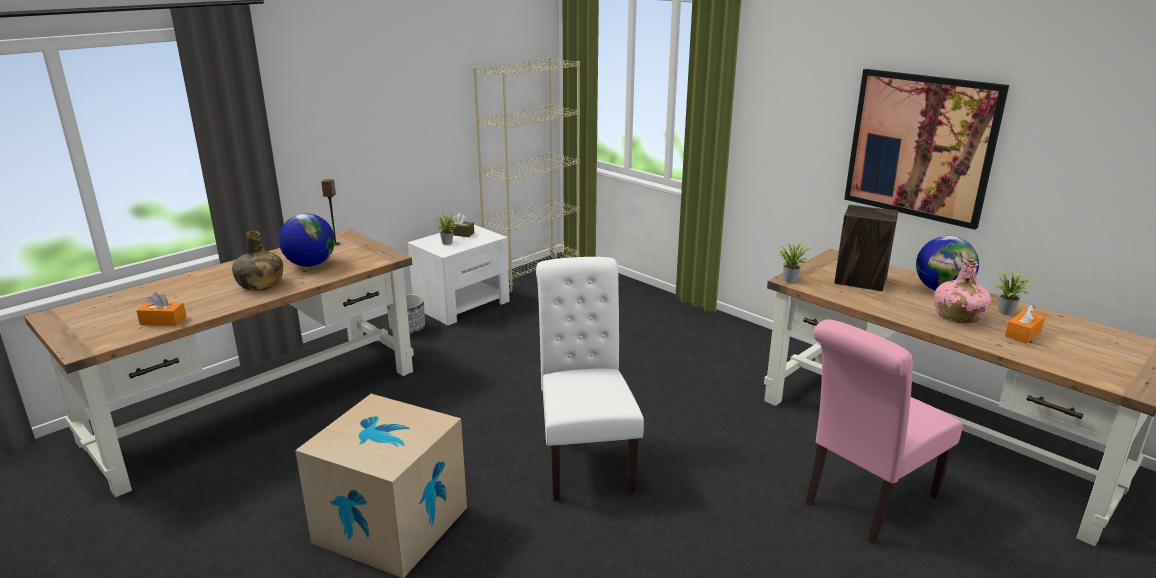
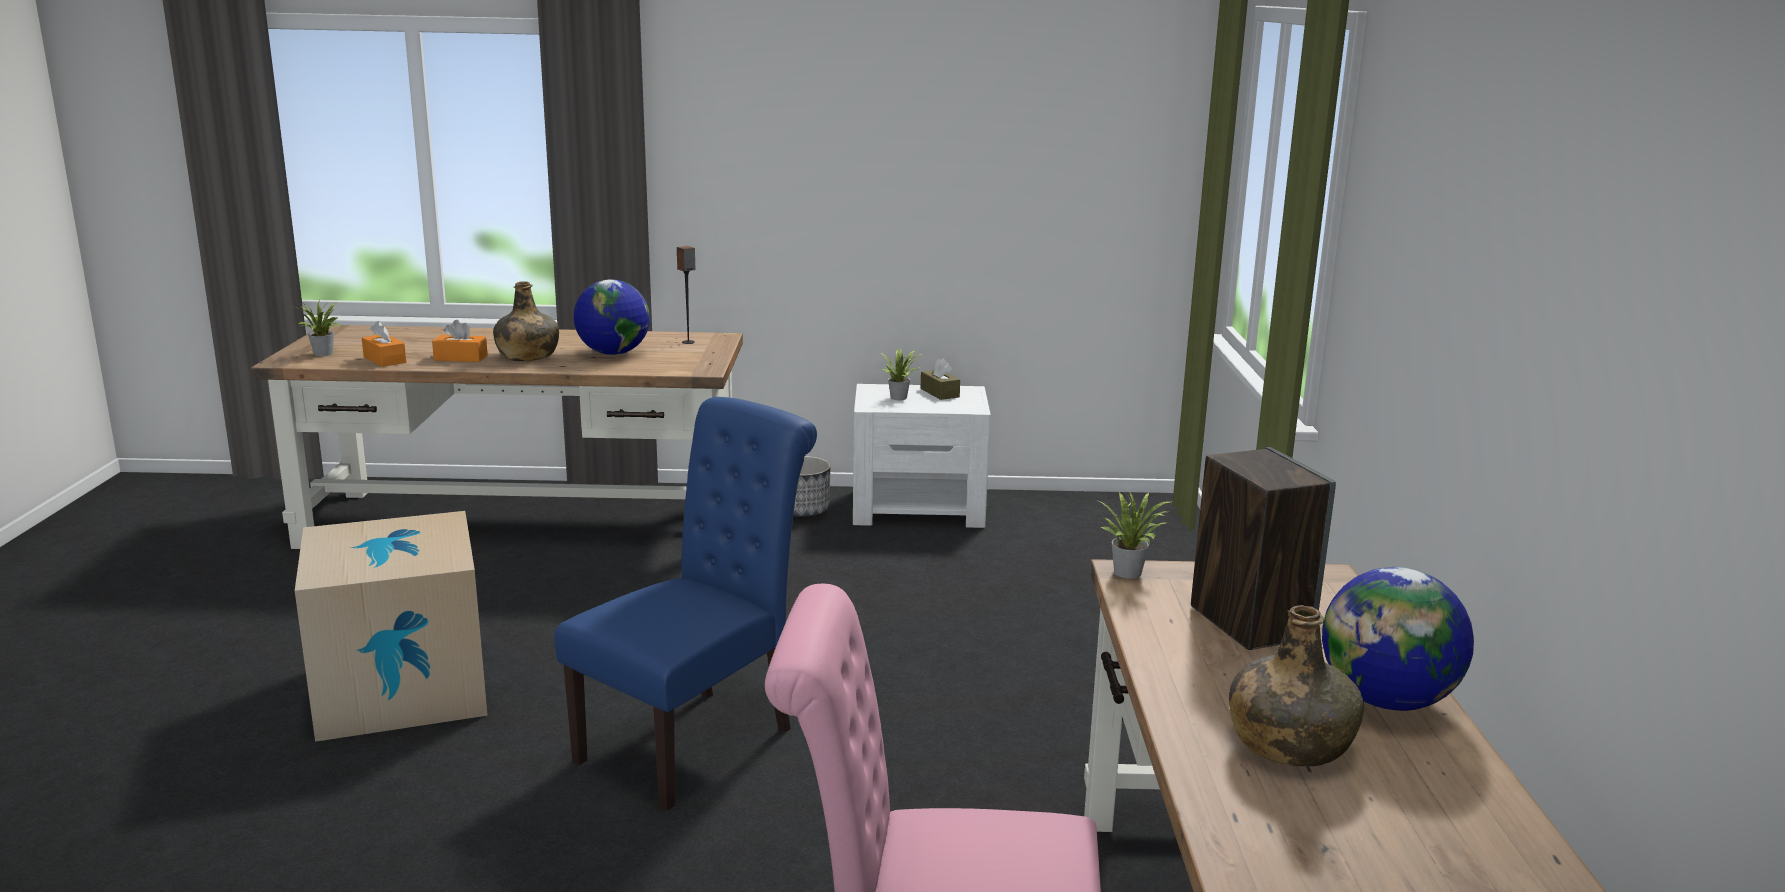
camera: 45 degrees right, 5 degrees down
beige bookcase [473,57,580,293] -> none
white chair [536,257,644,501] -> blue chair [554,397,817,811]
picture [844,69,1009,230] -> none
pink bottle [934,259,991,323] -> green bottle [1229,605,1364,766]
potted plant [994,271,1034,315] -> potted plant moved to [294,299,339,356]
orange tissue box [1005,304,1045,343] -> orange tissue box moved to [432,320,488,362]

